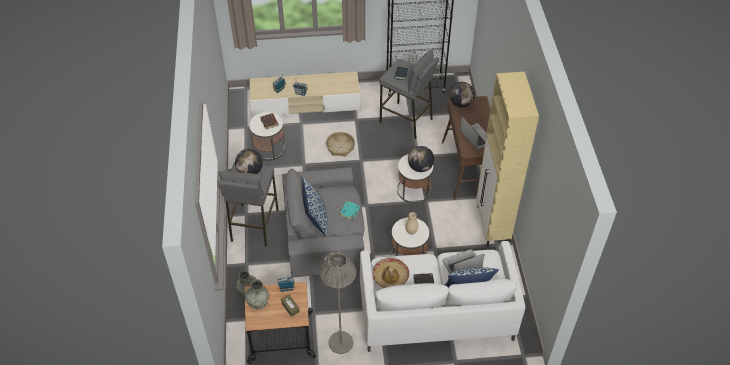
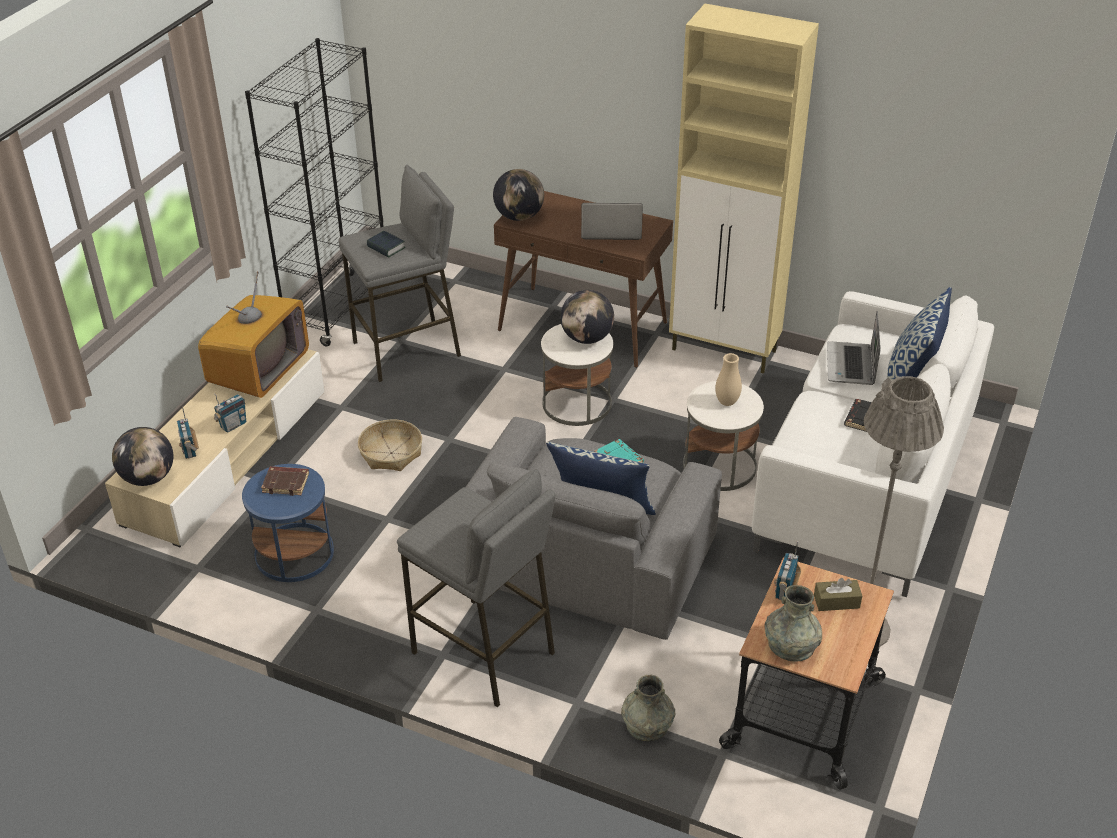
camera: 60 degrees left, 10 degrees down
globe [235,149,263,174] -> globe moved to [112,427,173,486]
white side table [249,112,285,161] -> blue side table [242,464,334,582]
hat [373,258,409,288] -> none
none -> television [198,271,309,398]

